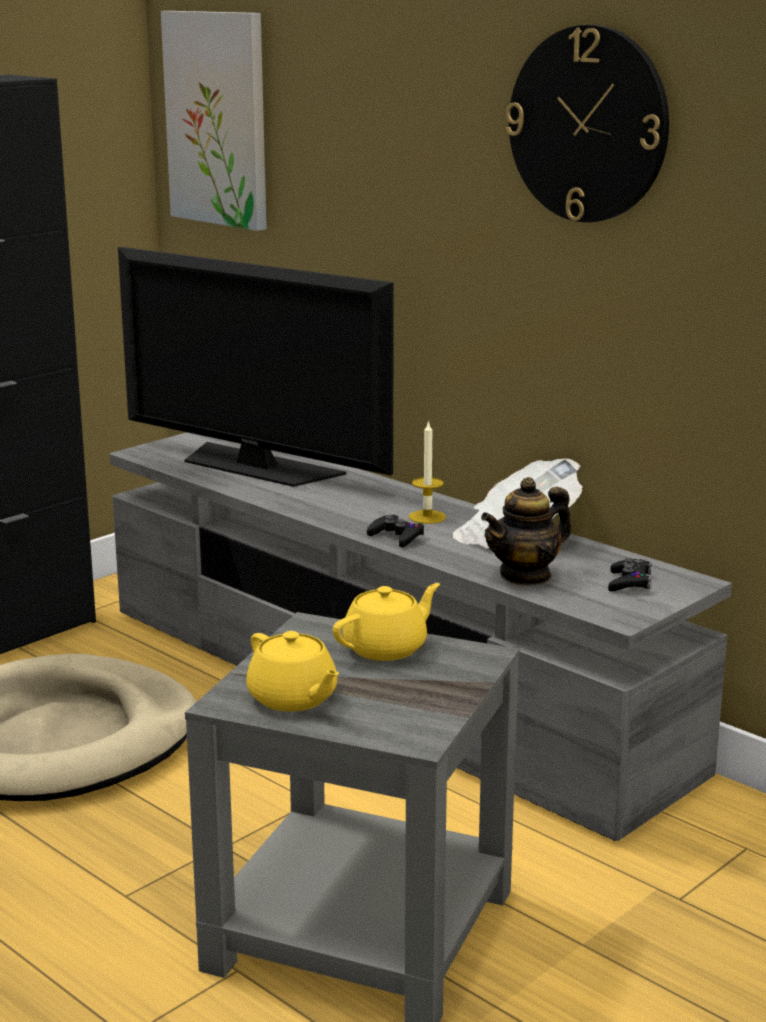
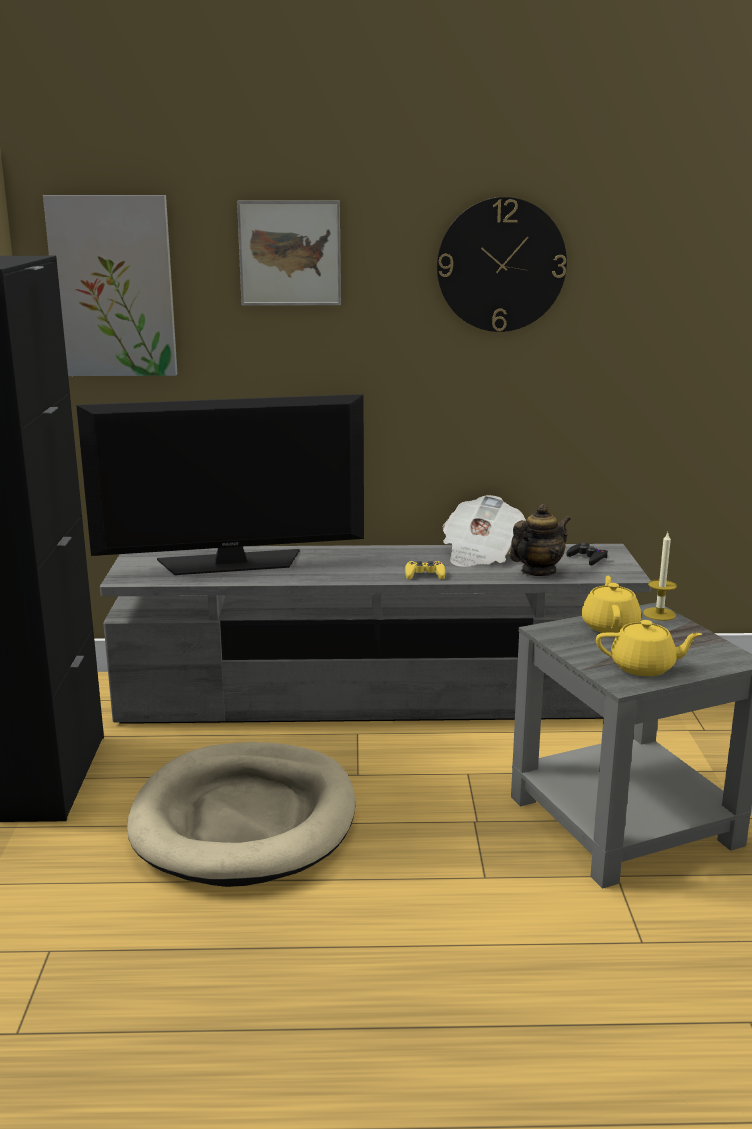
camera: 45 degrees left, 0 degrees up
black game controller [367,515,424,547] -> yellow game controller [405,561,445,580]
candle [409,420,446,524] -> candle moved to [643,533,677,621]
teapot [481,477,572,586] -> teapot turned 135 degrees counterclockwise [509,504,571,576]
none -> picture [237,200,341,306]

